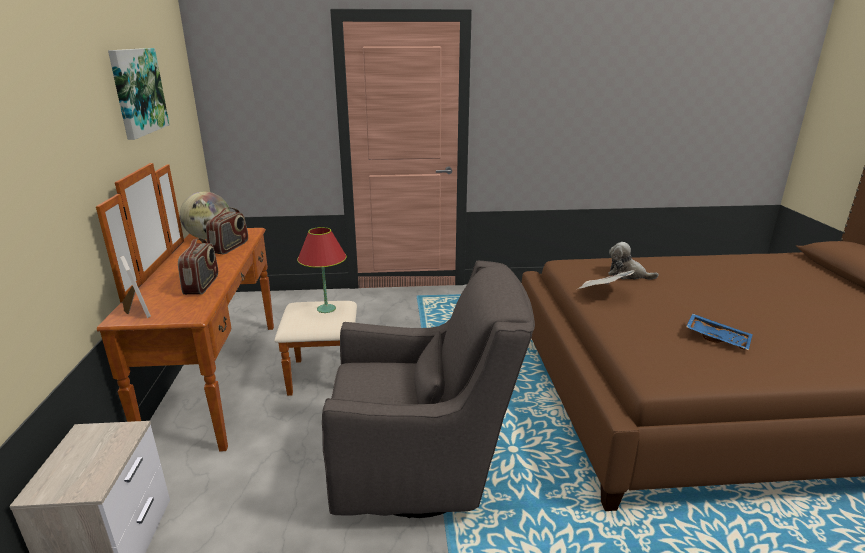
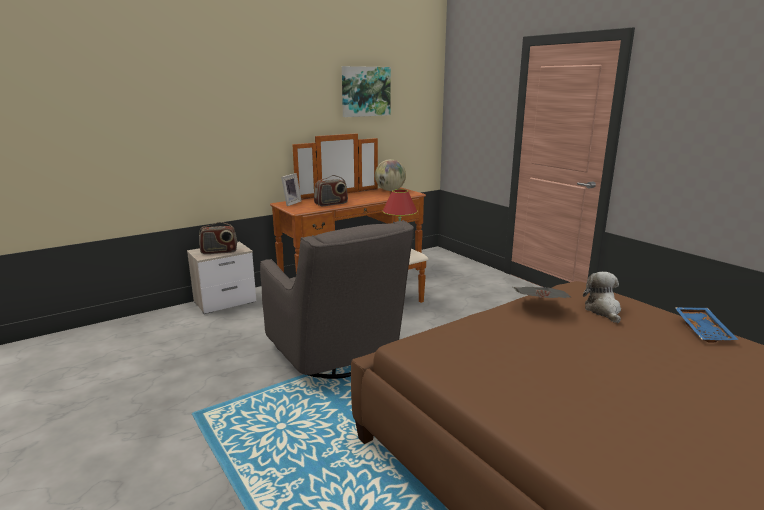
camera: 60 degrees right, 5 degrees down
radio [206,207,248,254] -> radio moved to [199,222,237,254]
blue tray [686,313,753,350] -> blue tray moved to [674,307,739,343]

